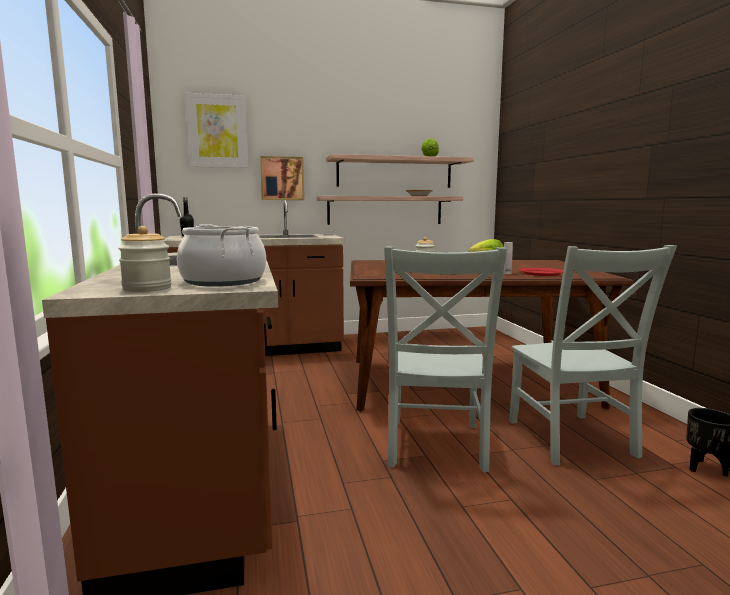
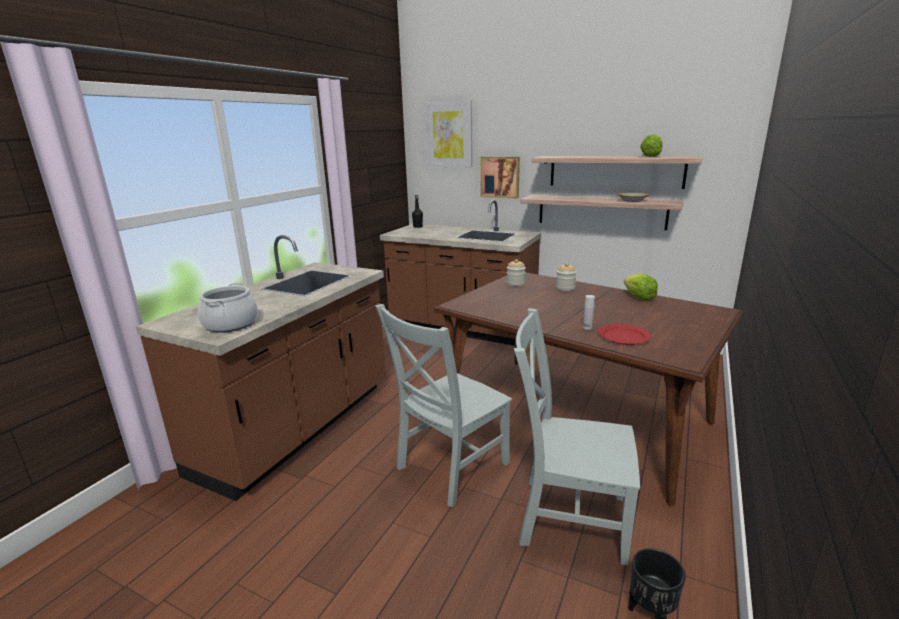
camera: 40 degrees right, 10 degrees up
jar [118,226,172,292] -> jar moved to [507,259,526,286]
grey chair [509,245,677,465] -> grey chair turned 75 degrees clockwise [514,308,640,566]

